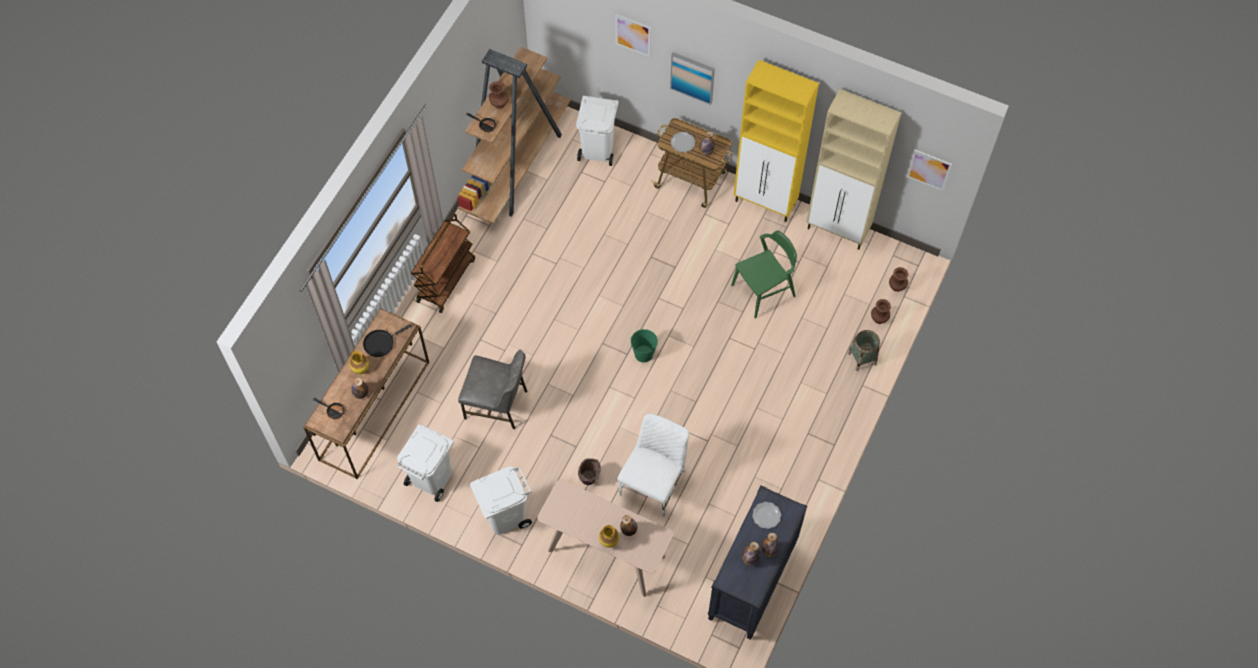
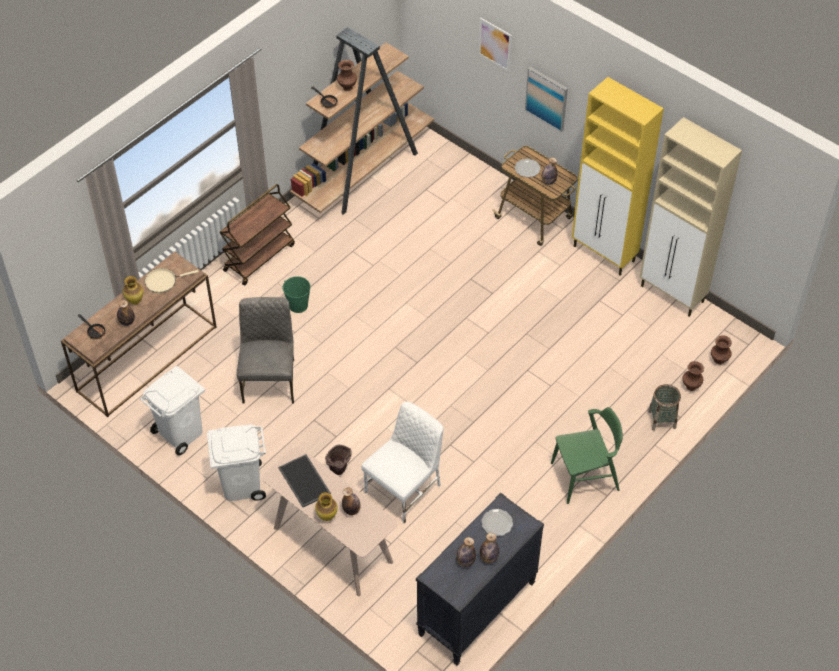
camera: 15 degrees right, 10 degrees down
black frying pan [363,324,412,357] -> beige frying pan [145,268,199,293]
grey chair [458,350,527,429] -> grey chair turned 120 degrees counterclockwise [237,297,294,404]
white trash can [576,96,619,166] -> none
green bucket [630,329,658,363] -> green bucket moved to [283,276,311,313]
green chair [731,230,797,319] -> green chair moved to [551,407,623,504]
picture [907,149,952,191] -> none
none -> tray [278,454,331,507]

